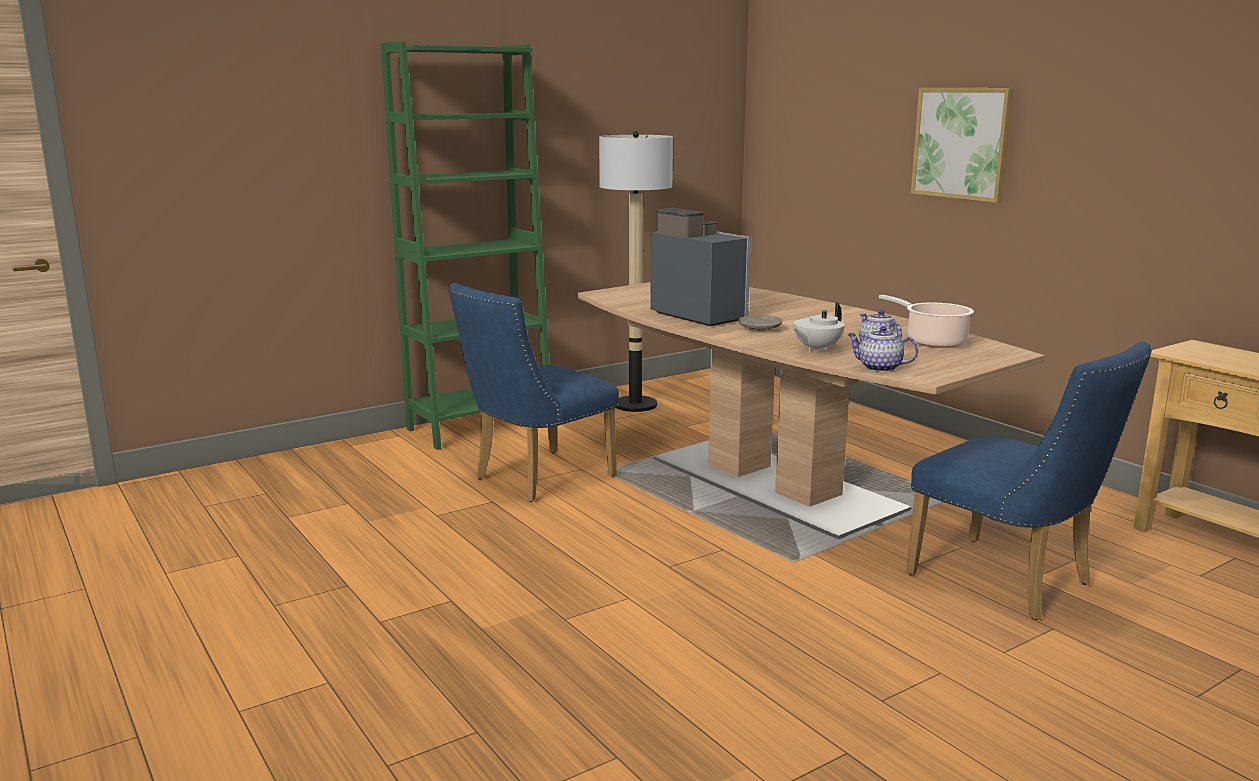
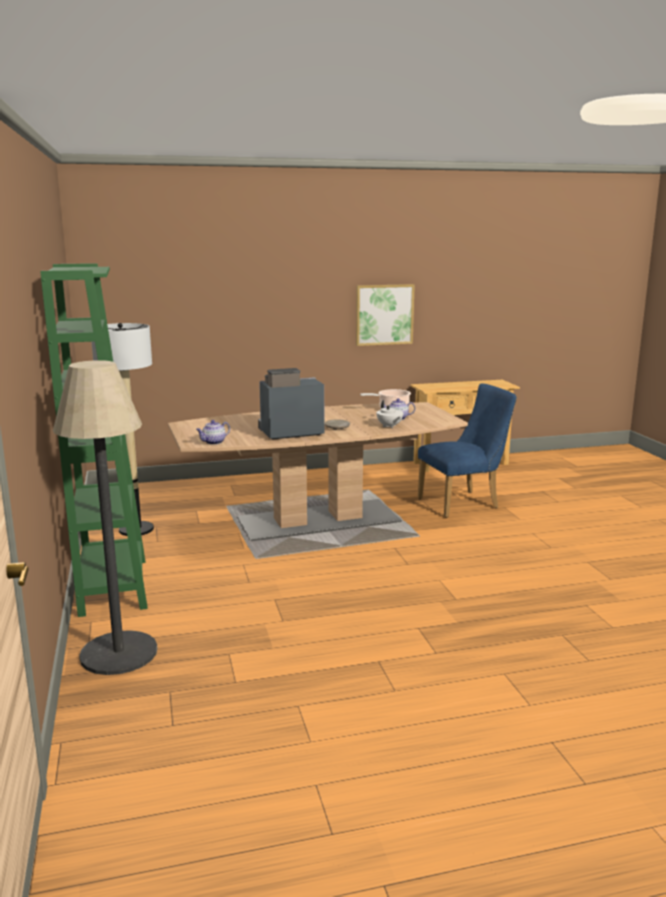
camera: 70 degrees left, 0 degrees up
blue chair [448,283,619,502] -> none
teapot [847,326,918,372] -> teapot moved to [196,420,230,445]
picture [911,88,1014,203] -> picture moved to [356,284,415,346]
none -> floor lamp [53,360,157,675]

